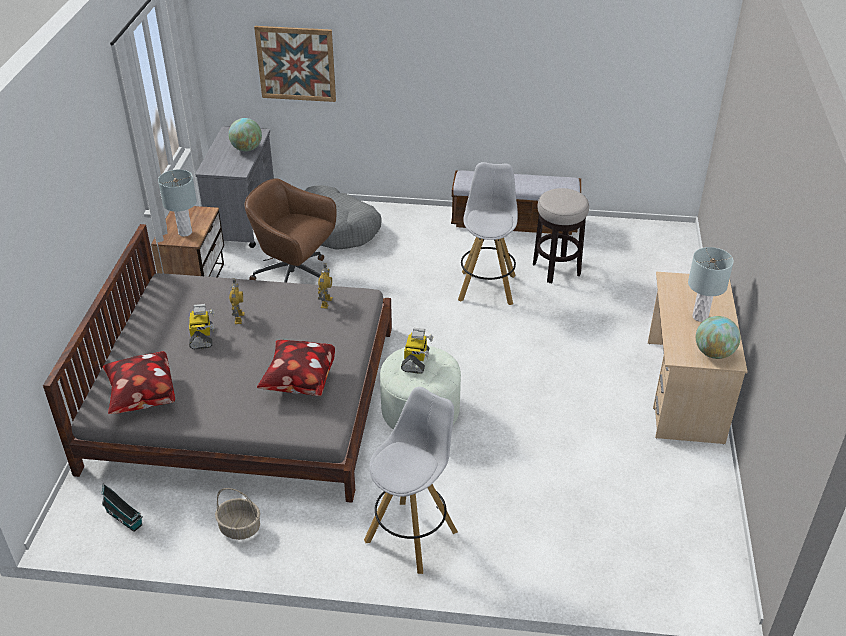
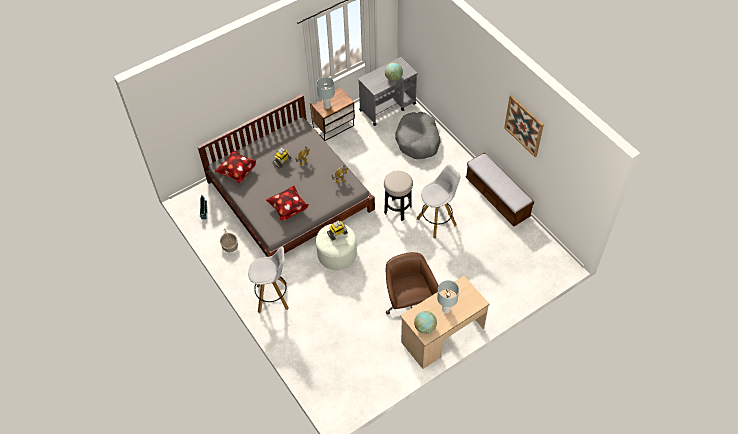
camera: 50 degrees right, 15 degrees up
brown office chair [244,178,337,283] -> brown office chair moved to [386,252,439,315]
picture [254,26,336,102] -> picture moved to [504,95,544,157]
stool [533,188,589,283] -> stool moved to [384,171,413,221]

